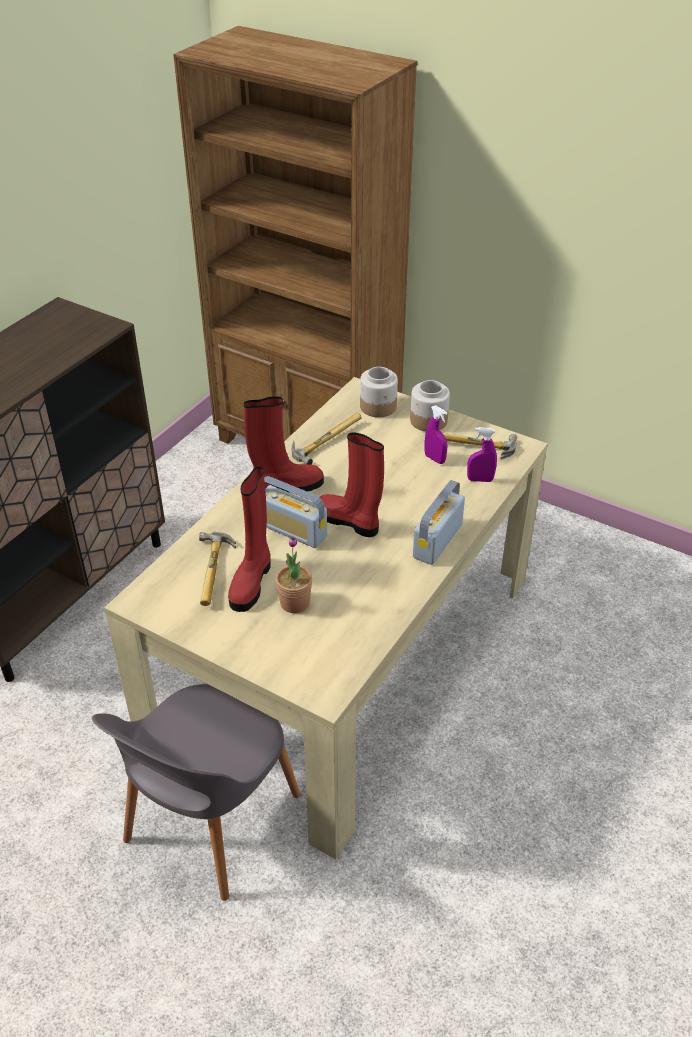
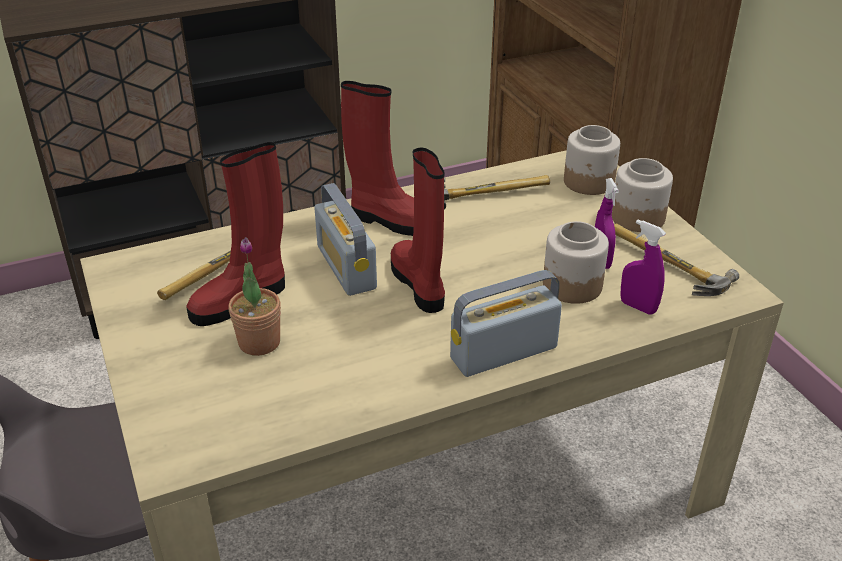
camera: 35 degrees right, 5 degrees down
none -> jar [543,221,609,304]

